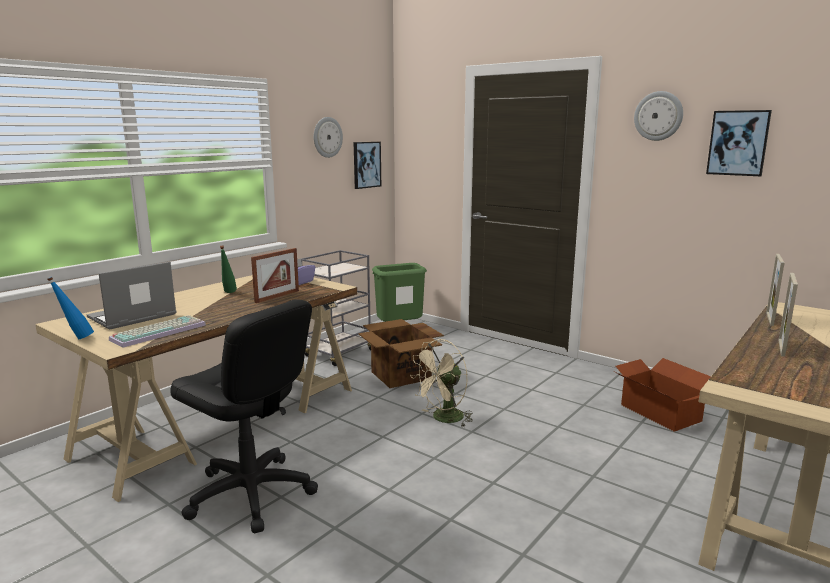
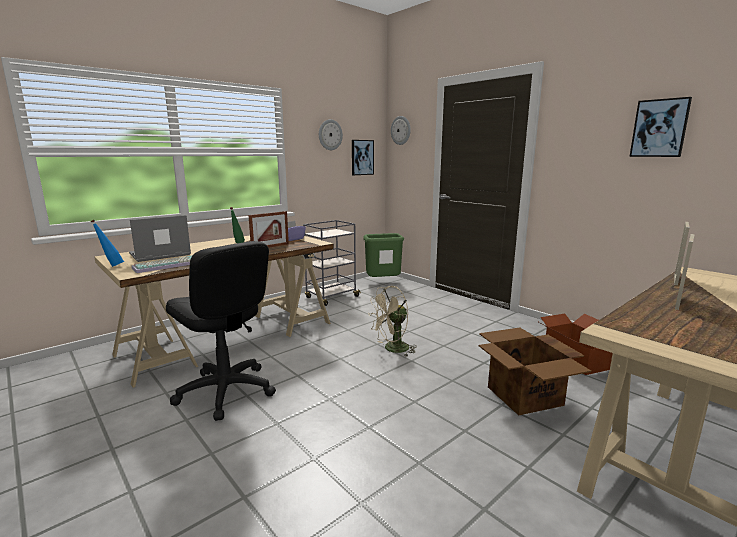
camera: 10 degrees right, 0 degrees up
cardboard box [358,319,444,388] -> cardboard box moved to [479,328,591,416]
wall clock [634,91,683,141] -> wall clock moved to [391,116,411,145]

